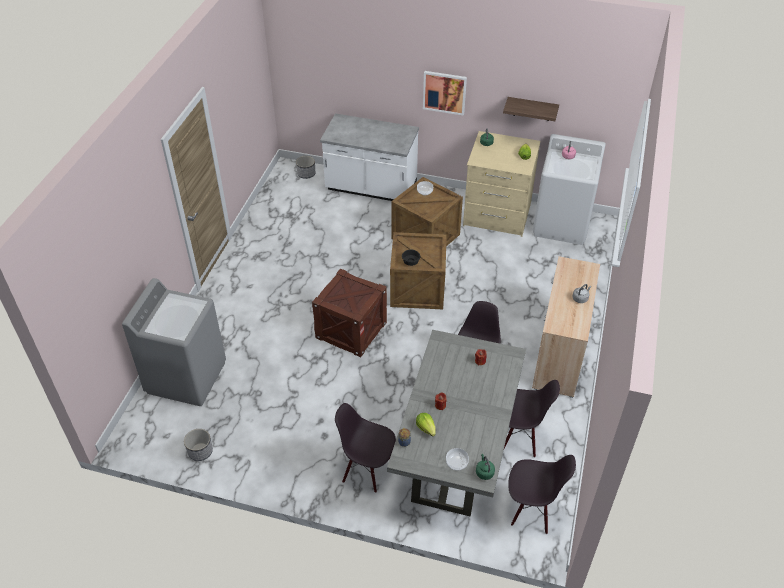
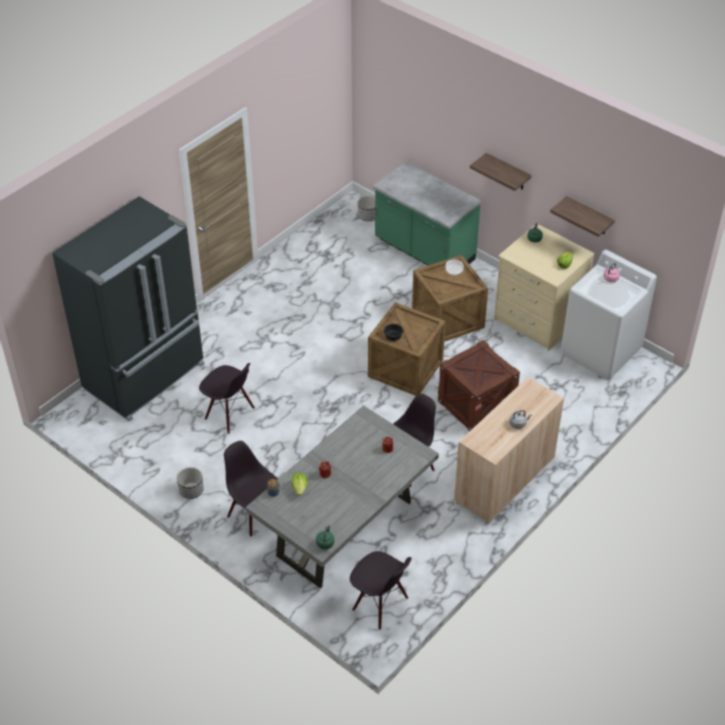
camera: 25 degrees right, 0 degrees up
grey washing machine [122,278,226,406] -> black fridge [52,196,205,422]
planter [184,429,213,461] -> planter moved to [177,467,203,499]
crate [312,269,387,357] -> crate moved to [438,340,520,431]
white counter [320,113,419,201] -> green counter [373,162,481,266]
picture [423,71,467,116] -> shelf [470,153,532,191]
bowl [446,448,469,471] -> none
black chair [504,380,560,458] -> black chair moved to [199,363,255,434]

